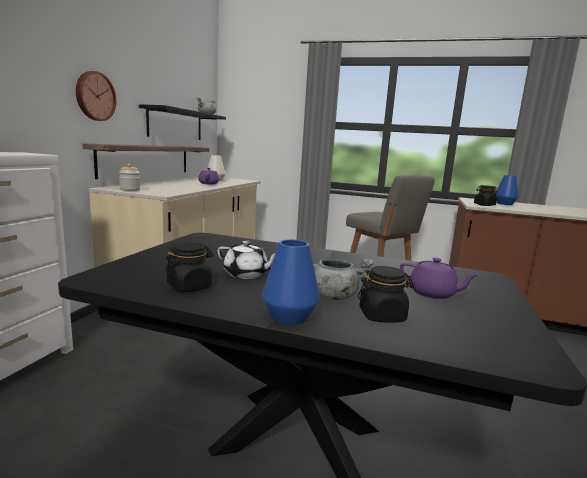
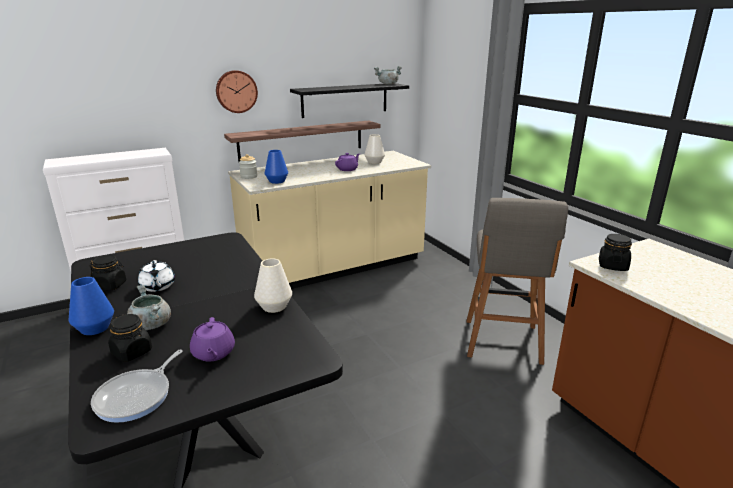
camera: 45 degrees right, 10 degrees up
blue vase [496,175,519,205] -> blue vase moved to [265,150,288,184]
none -> frying pan [91,350,183,423]
none -> white vase [254,258,292,313]

